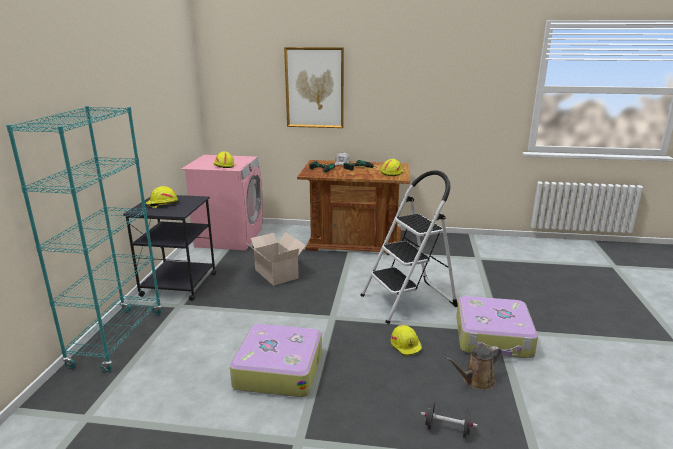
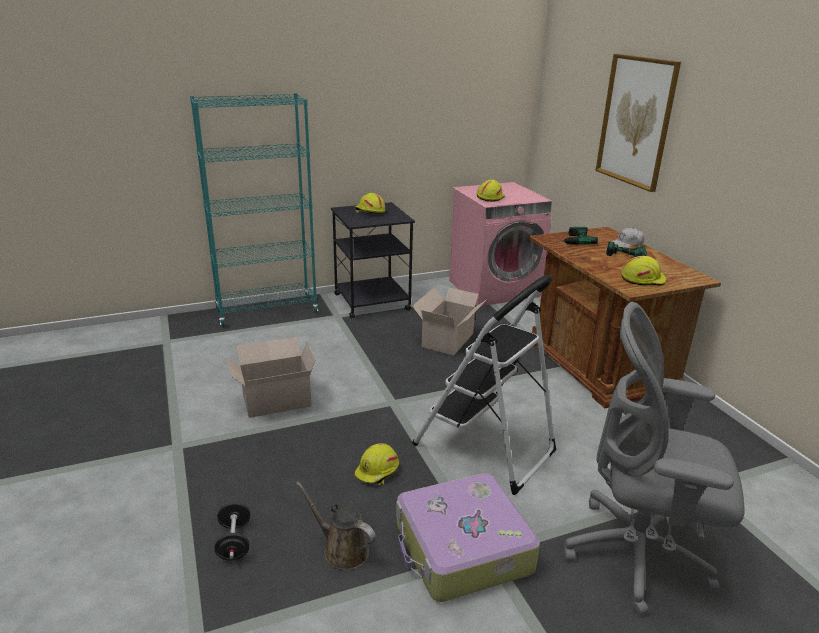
camera: 60 degrees right, 5 degrees up
suitcase [230,323,322,397] -> cardboard box [227,337,315,418]
none -> grey office chair [564,302,745,615]

